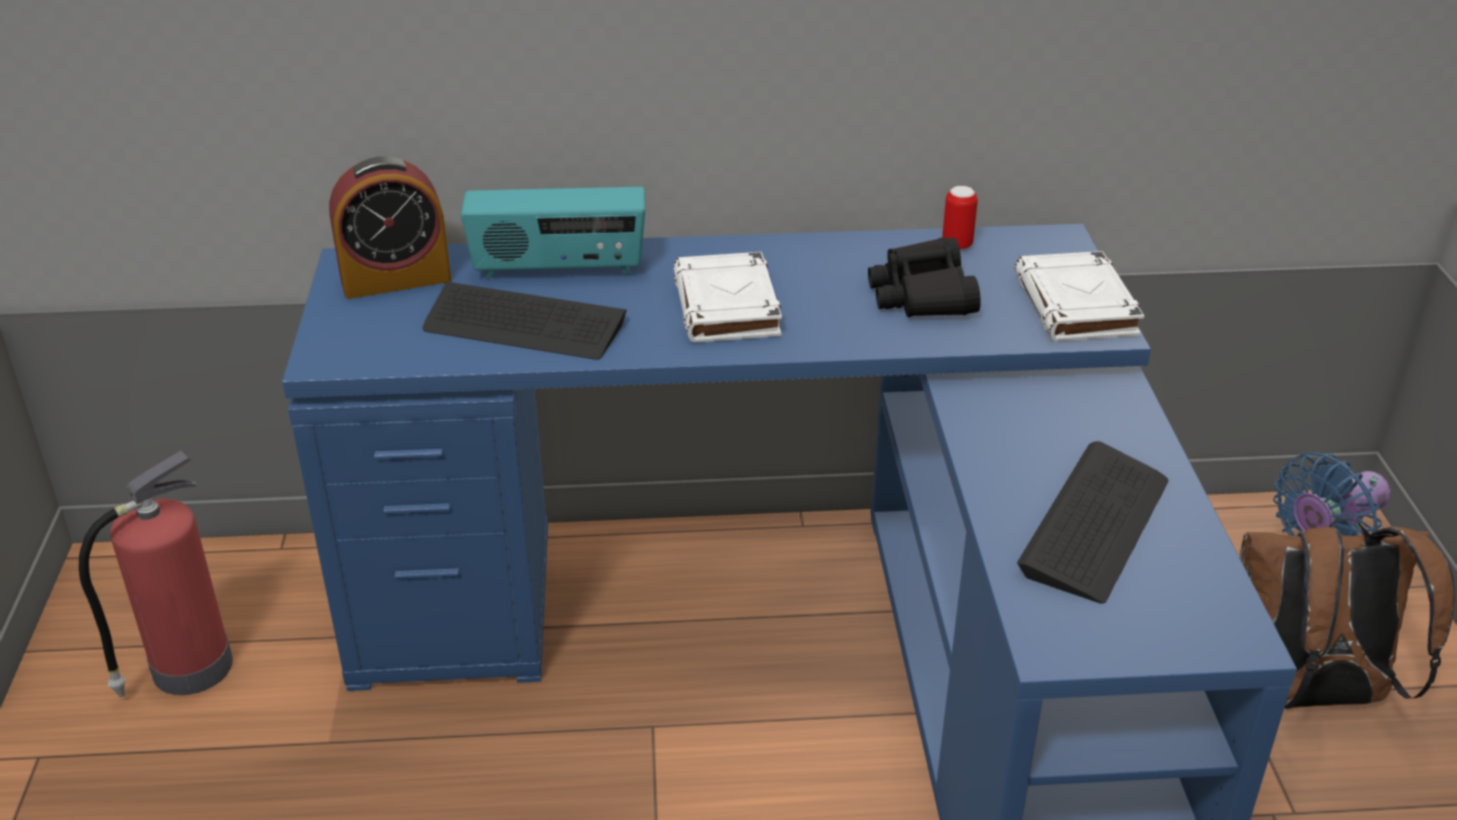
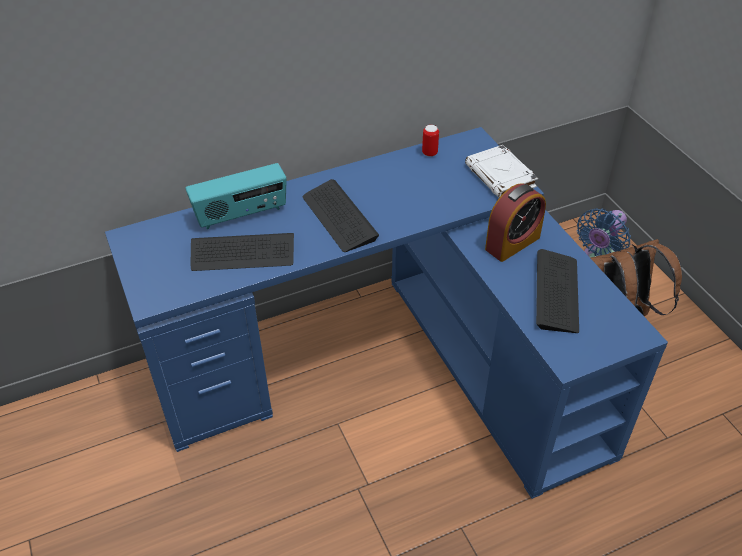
camera: 20 degrees left, 10 degrees up
fire extinguisher [79,451,233,697] -> none
alarm clock [329,156,451,299] -> alarm clock moved to [485,183,546,262]
white book [673,252,782,343] -> keyboard [302,179,379,252]
black binoculars [868,238,981,317] -> none

